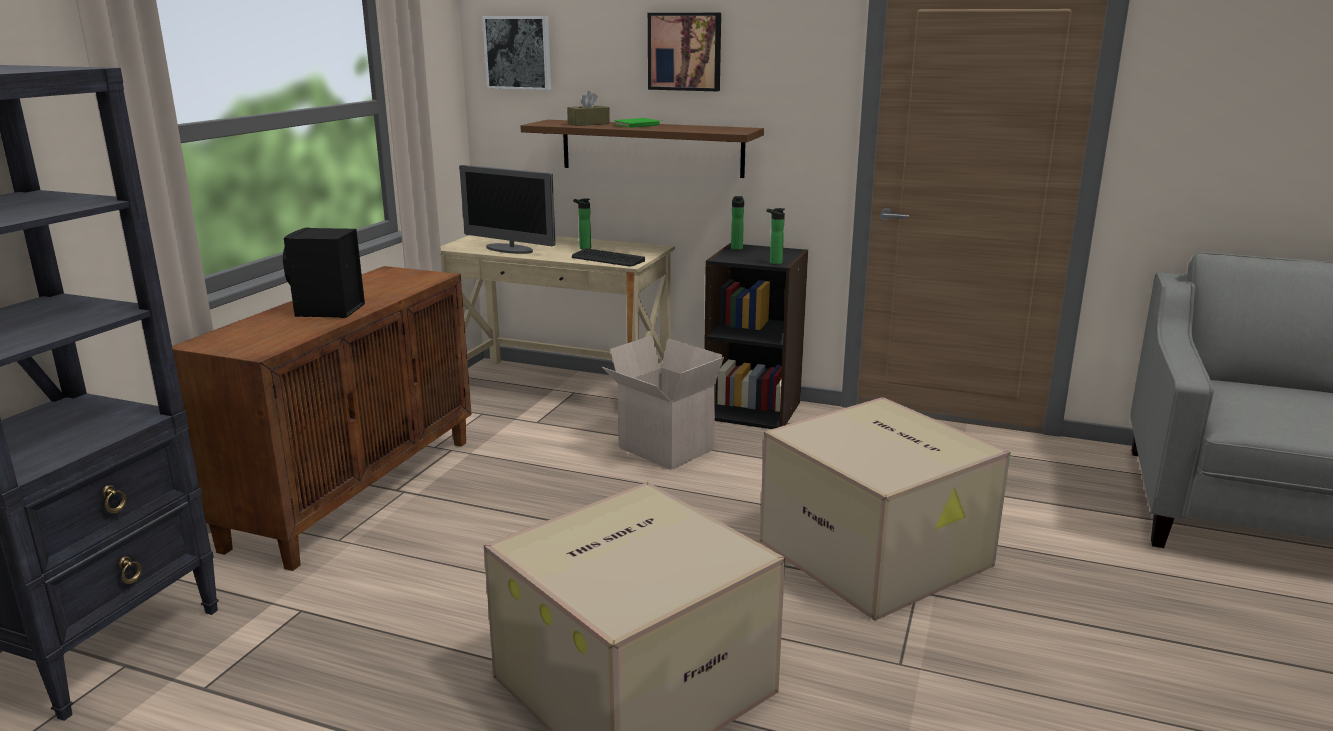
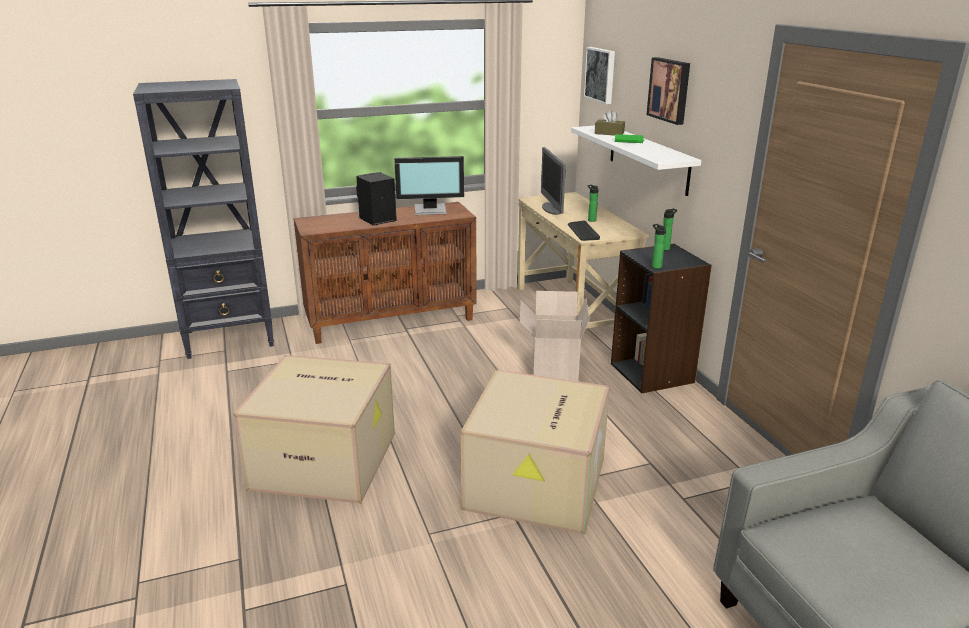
camera: 50 degrees right, 5 degrees up
brown shelf [520,120,764,178] -> white shelf [571,126,701,196]
none -> monitor [394,156,464,215]

